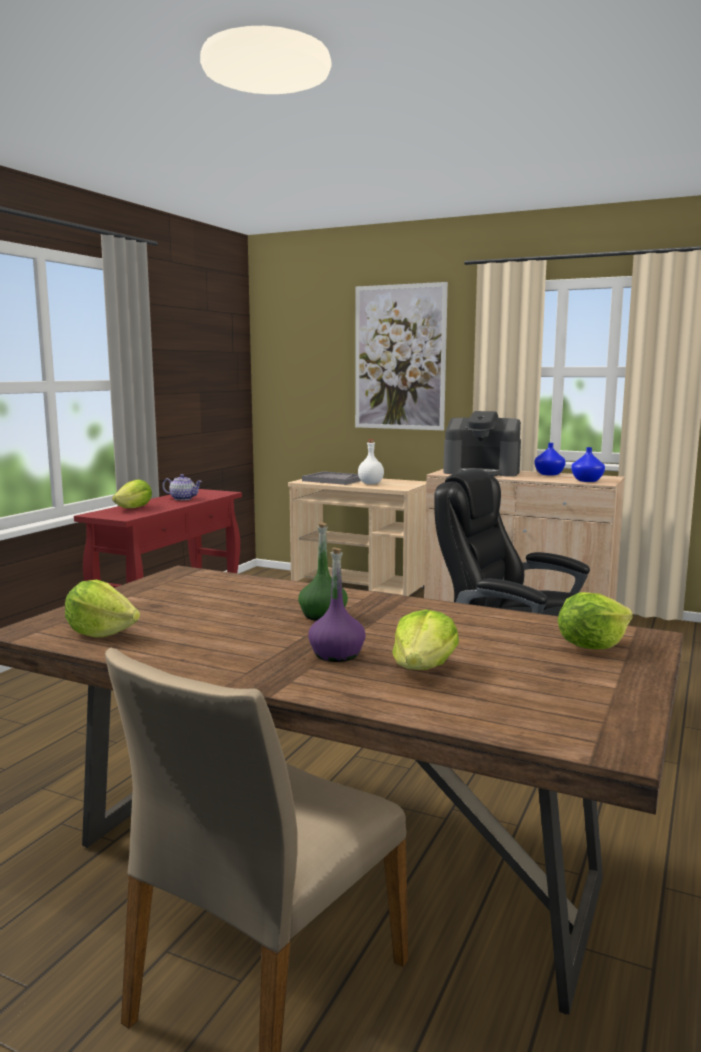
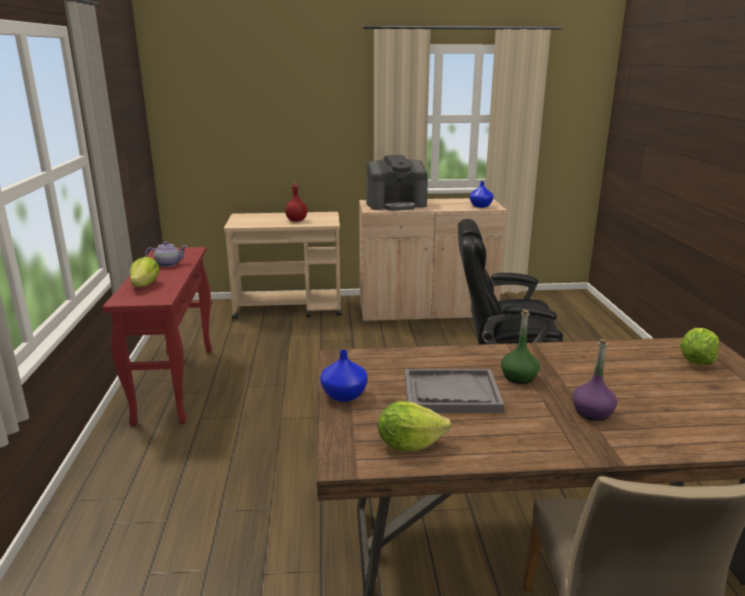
camera: 30 degrees left, 10 degrees up
grey tray [302,471,361,485] -> grey tray moved to [405,369,504,413]
picture [355,282,448,430] -> none
white bottle [358,439,384,484] -> red bottle [285,183,307,222]
lettuce [392,609,459,670] -> none
blue vase [534,443,566,475] -> blue vase moved to [320,350,368,402]

